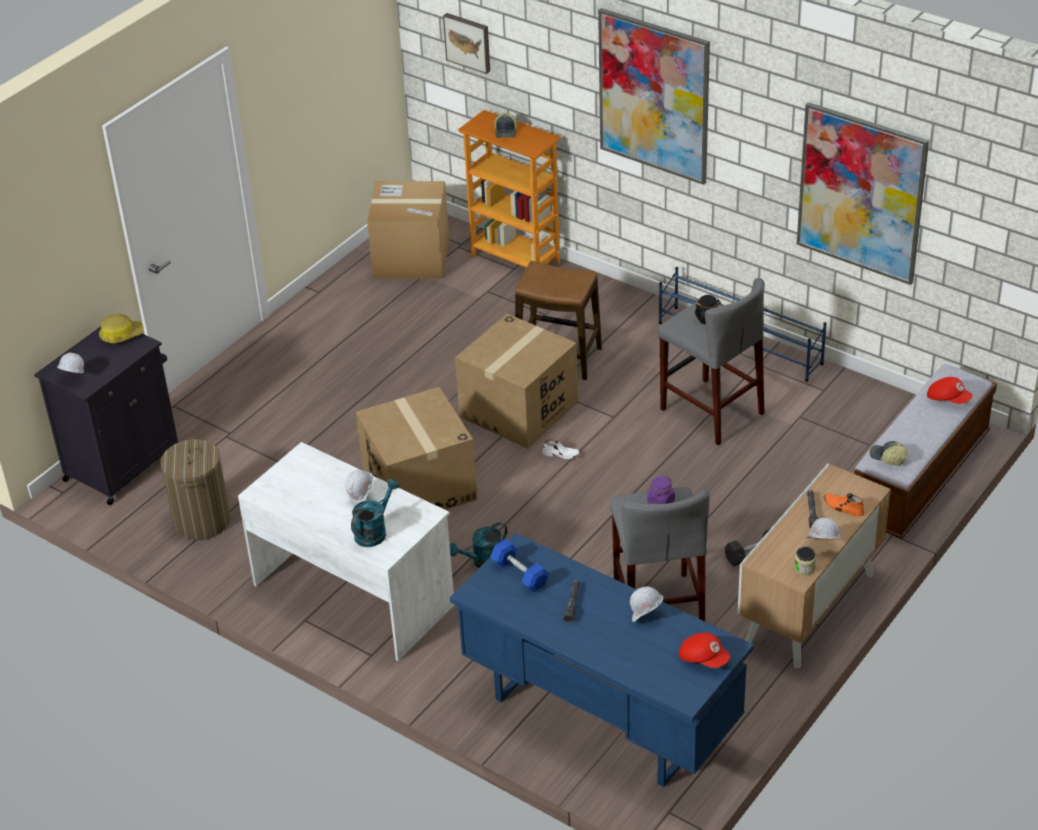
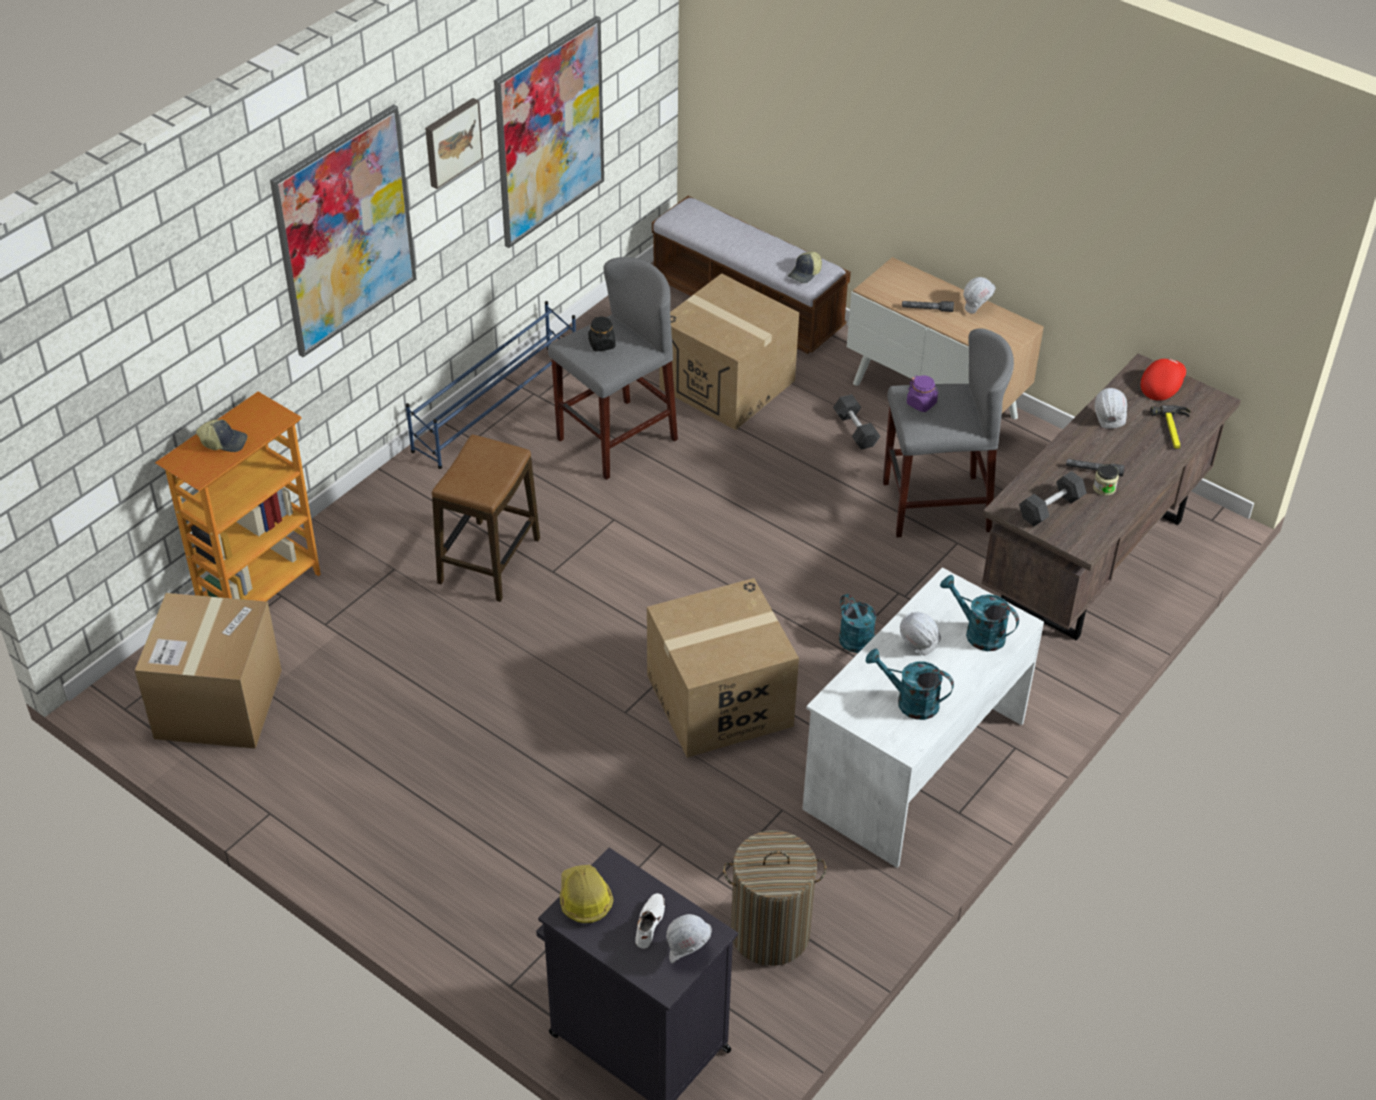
camera: 90 degrees left, 5 degrees up
picture [443,13,490,74] -> picture moved to [425,98,483,189]
blue desk [450,533,754,787] -> brown desk [981,353,1241,640]
cardboard box [455,314,578,449] -> cardboard box moved to [659,273,799,430]
blue dumbbell [490,539,549,592] -> grey dumbbell [1019,471,1087,526]
white shoe [542,439,580,459] -> white shoe moved to [635,893,665,949]
jar [794,547,816,575] -> jar moved to [1093,464,1119,496]
orange shoe [824,493,864,516] -> none
red cap [927,377,972,404] -> none
none -> turquoise watering can [865,648,954,720]
none -> hammer [1150,405,1191,449]

